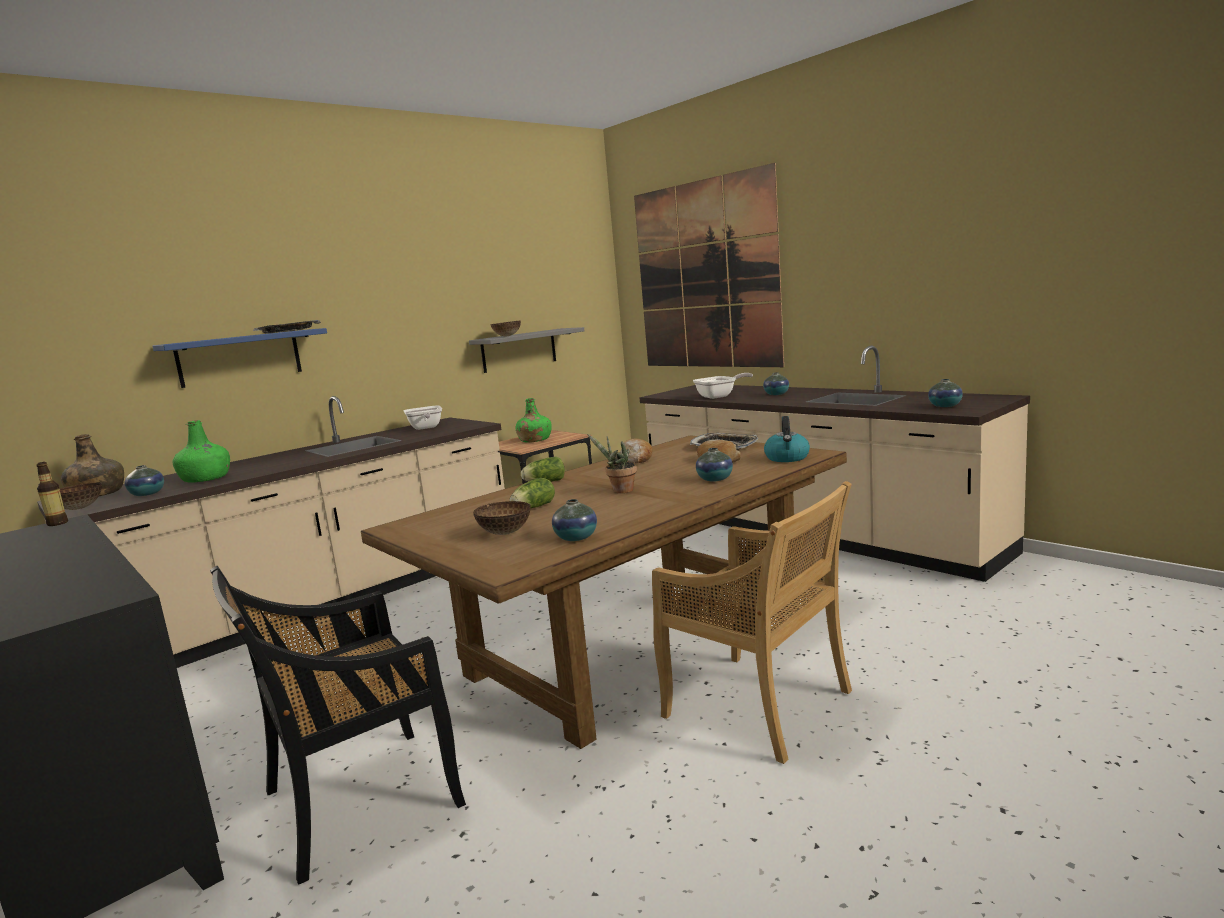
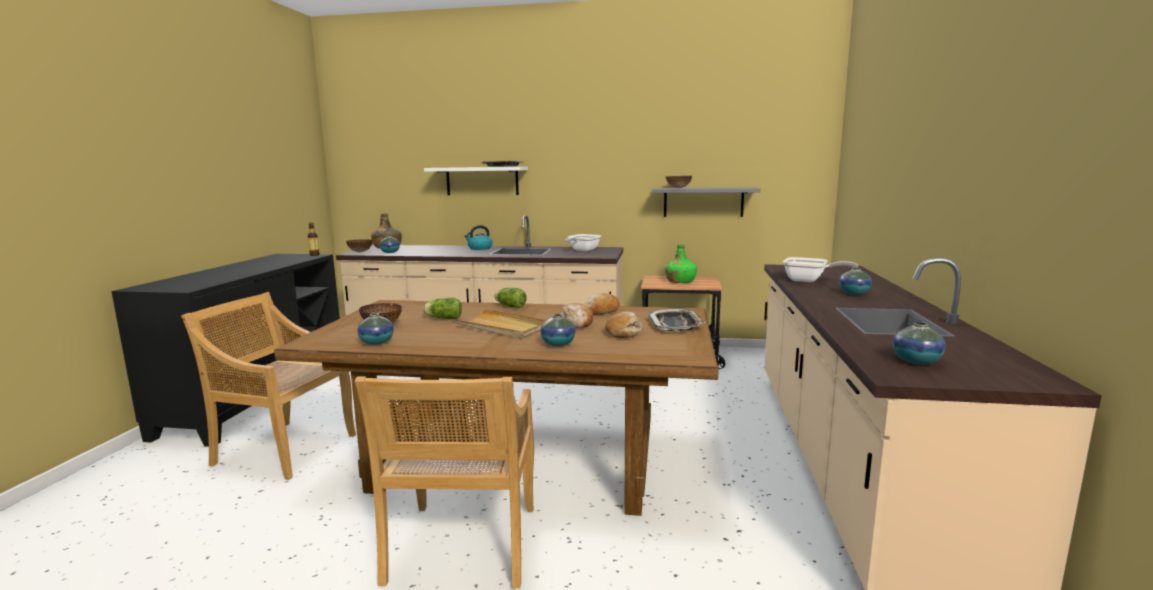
camera: 50 degrees right, 0 degrees up
blue shelf [152,328,327,388] -> white shelf [424,167,528,195]
green bottle [172,420,230,483] -> none
black chair [210,566,466,885] -> beige chair [181,292,356,480]
potted plant [587,434,637,493] -> beige tray [451,308,547,339]
picture [634,163,784,367] -> none
kettle [764,416,810,462] -> kettle moved to [464,225,493,250]
none -> bread [561,303,593,328]

